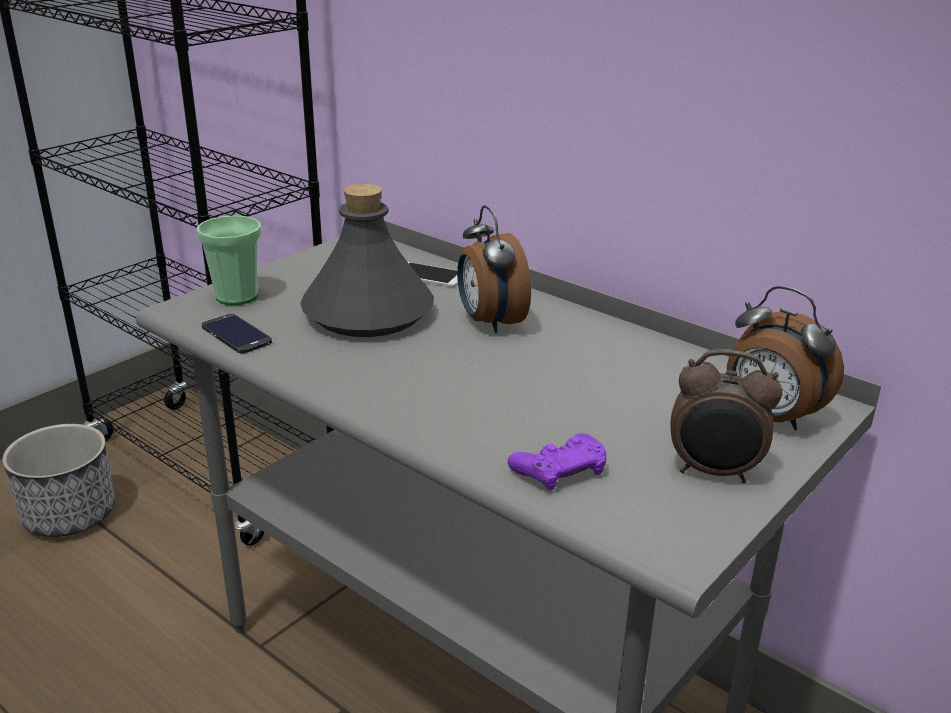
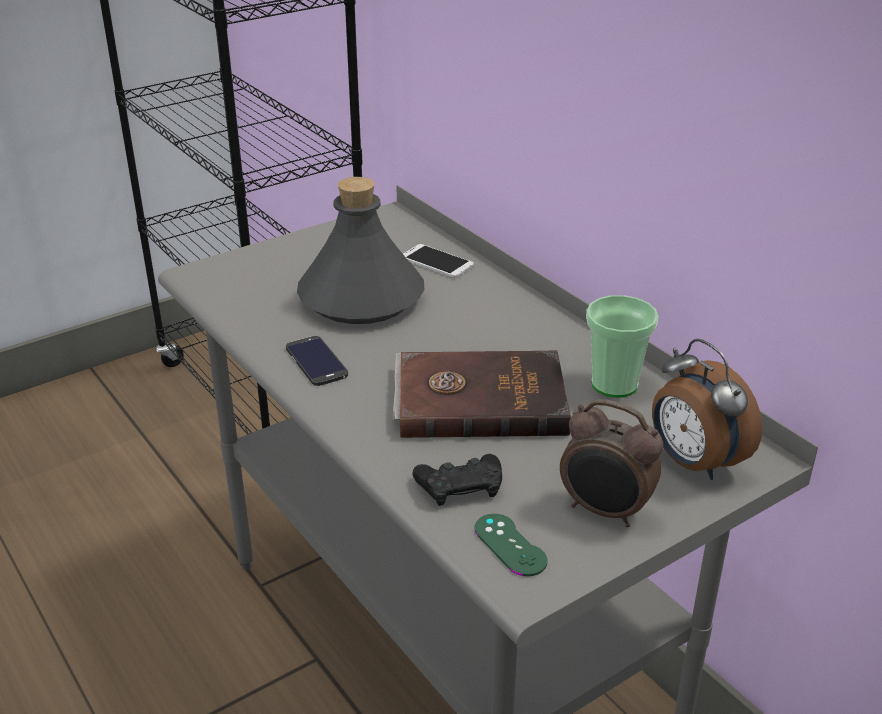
camera: 15 degrees right, 5 degrees up
planter [2,424,115,537] -> none
cup [197,216,262,305] -> cup moved to [586,295,658,398]
phone [202,314,272,353] -> phone moved to [286,336,348,386]
alarm clock [457,205,531,333] -> none
purple game controller [508,433,606,491] -> black game controller [412,454,502,506]
none -> brown book [393,351,571,438]
none -> green game controller [474,514,548,576]

